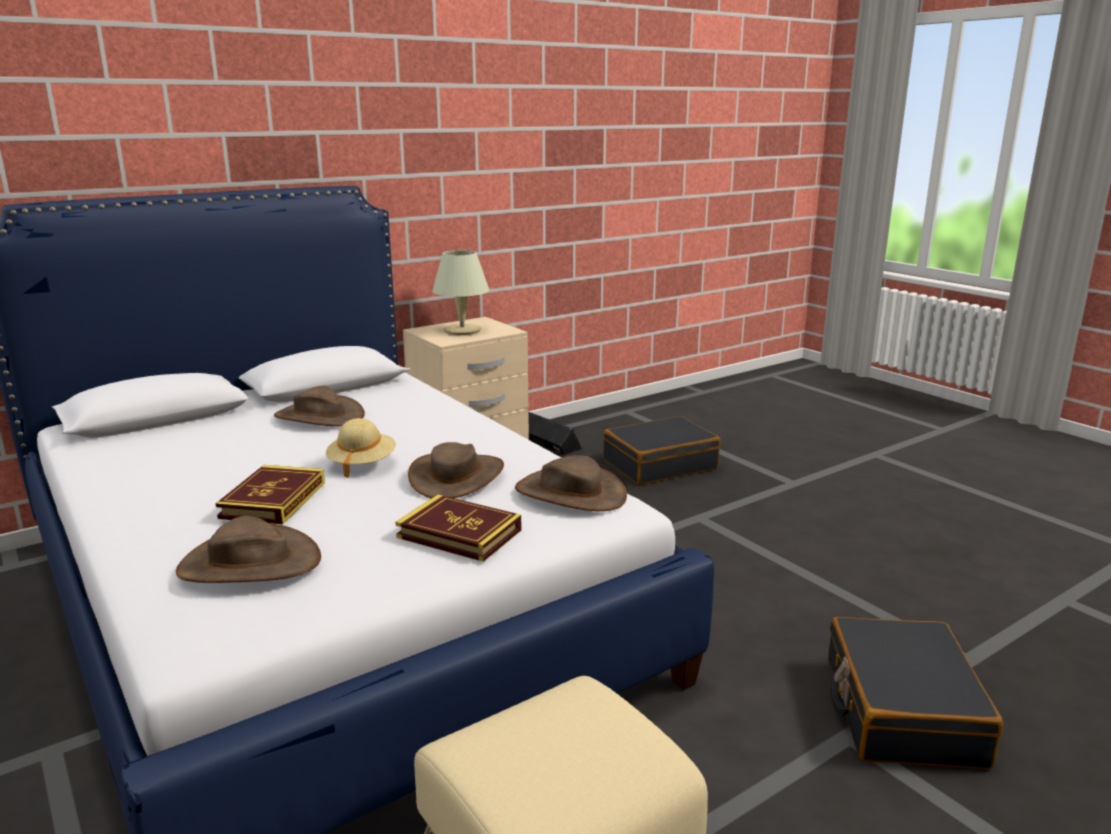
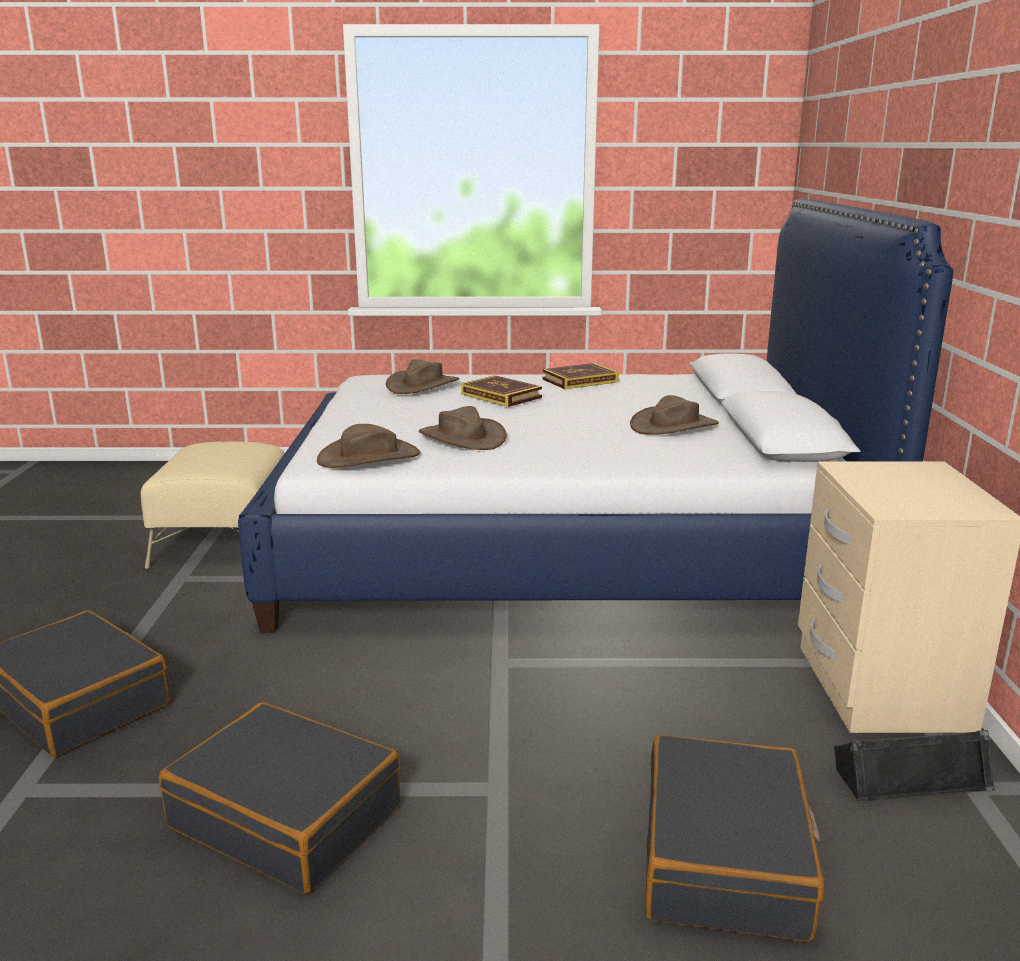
camera: 125 degrees right, 0 degrees up
beige hat [326,418,396,478] -> none
book [395,495,521,562] -> book moved to [543,363,619,389]
beige table lamp [432,250,489,335] -> none
none -> black suitcase [159,702,401,894]

